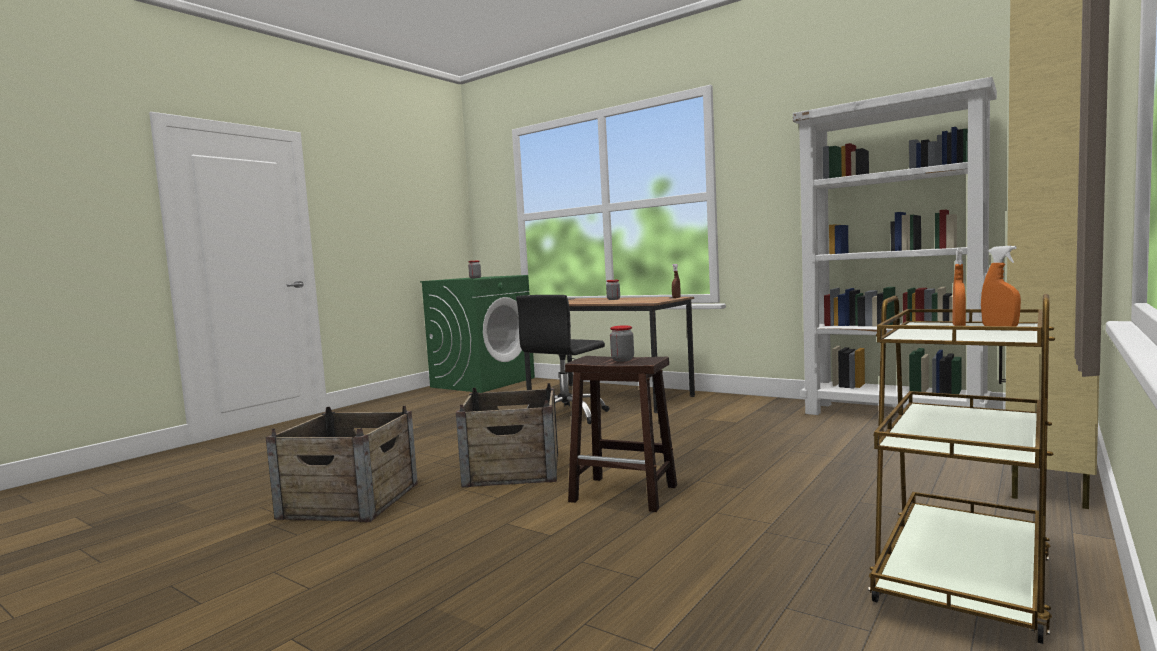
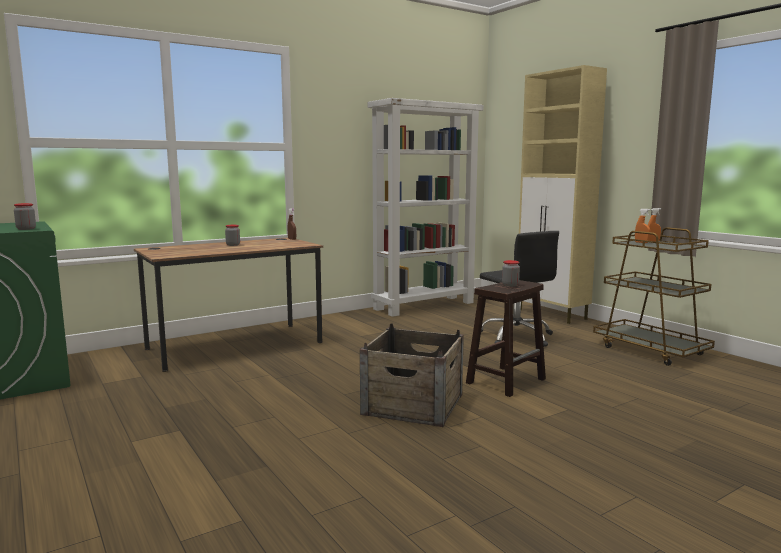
camera: 70 degrees left, 5 degrees up
crate [266,406,418,522] -> none
black office chair [516,295,609,424] -> black office chair moved to [480,231,559,347]

